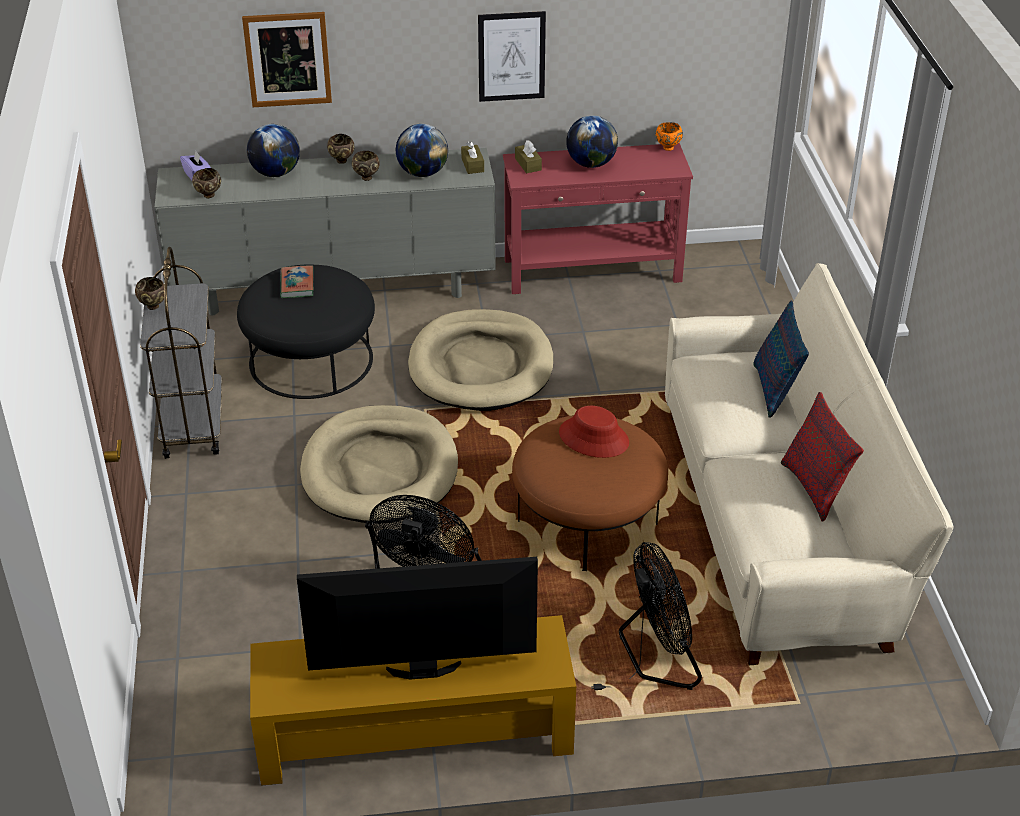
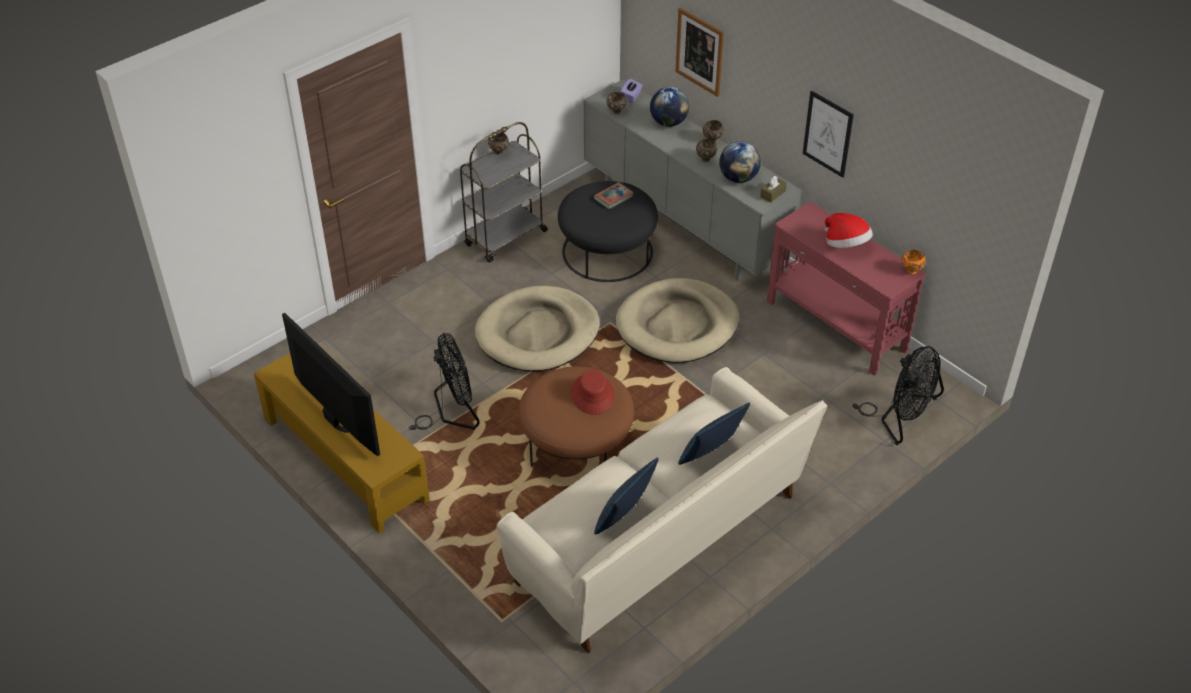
camera: 55 degrees right, 5 degrees up
brown tissue box [515,140,542,173] -> none
globe [566,115,618,168] -> hat [825,213,873,248]
black fan [591,542,702,690] -> black fan moved to [852,346,944,446]
red pillow [781,392,864,522] -> blue pillow [594,457,659,534]

